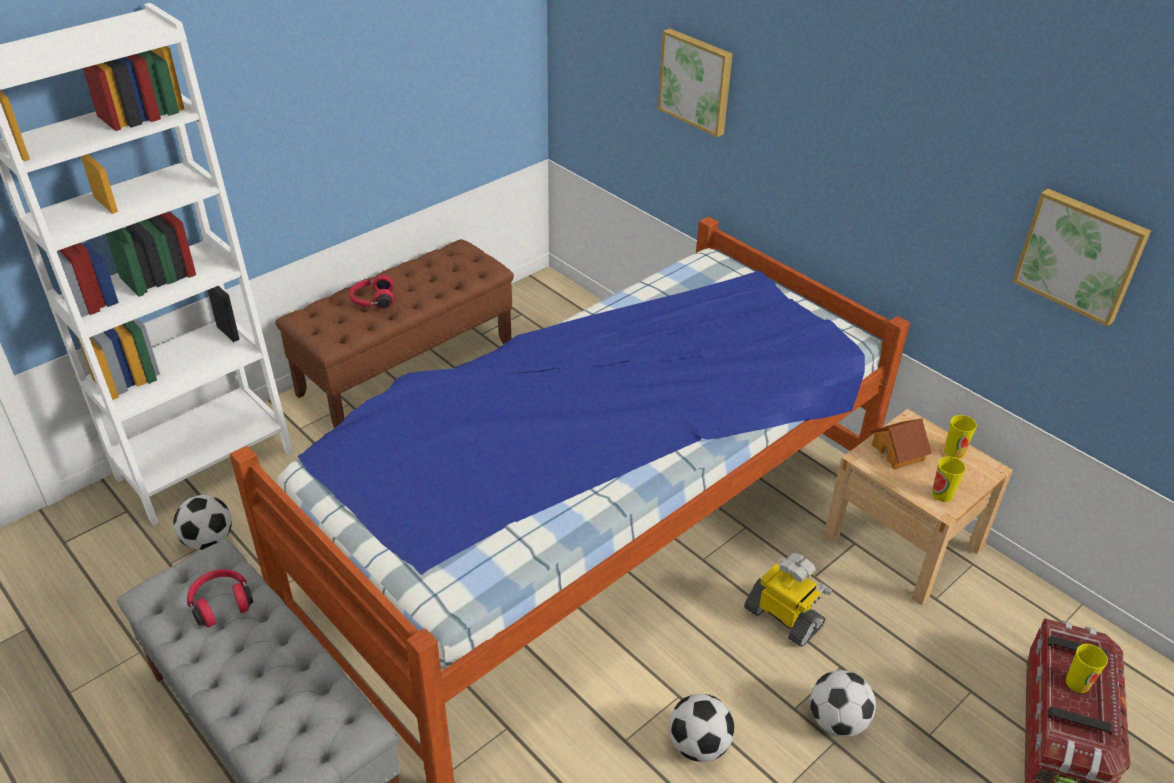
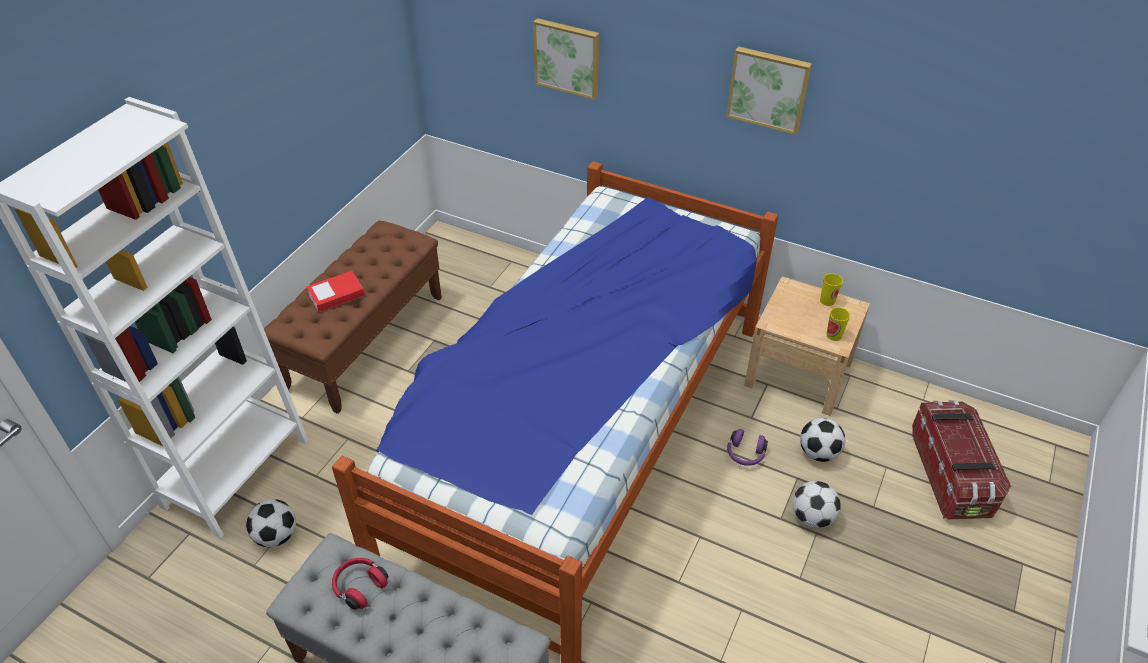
camera: 20 degrees left, 5 degrees up
red headphones [349,275,394,309] -> book [306,271,365,312]
football [669,694,734,762] -> football moved to [800,418,845,462]
toy robot [744,553,832,647] -> purple headphones [727,429,768,466]
toy house [870,418,932,469] -> none
picture [1012,189,1151,327] -> picture moved to [726,46,812,135]
cup [1066,644,1108,693] -> none

